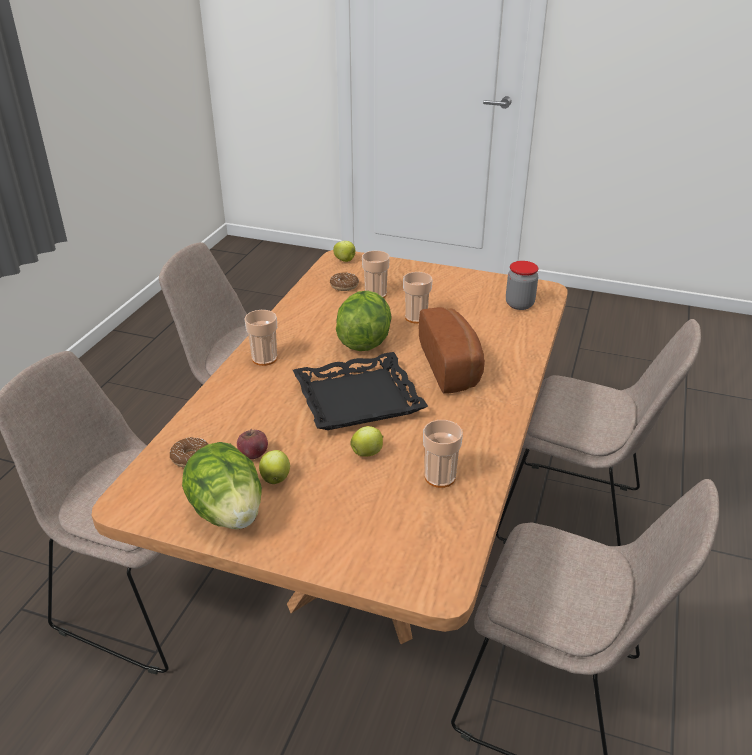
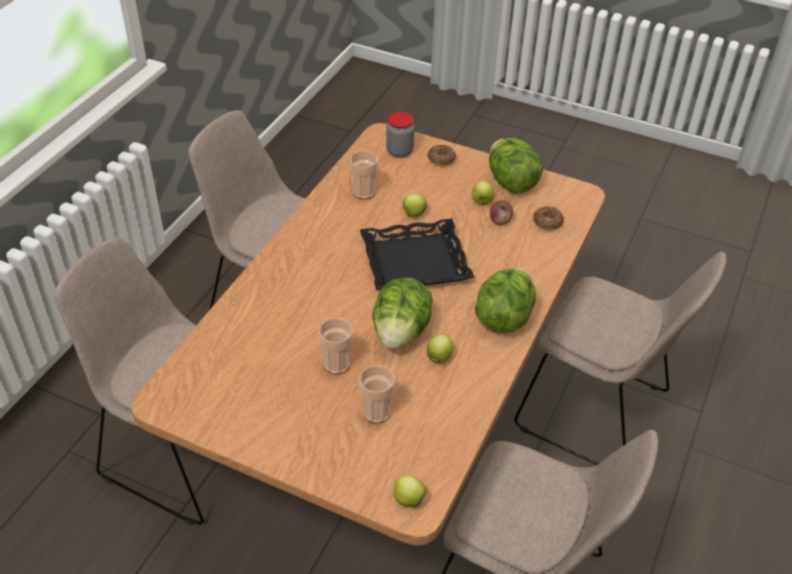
camera: 175 degrees left, 10 degrees up
cup [244,310,277,366] -> lettuce [475,267,536,333]
donut [330,272,359,291] -> donut moved to [427,145,456,166]
bread [419,307,485,394] -> none
jar [506,261,538,310] -> jar moved to [386,112,415,158]
none -> apple [427,335,454,363]

